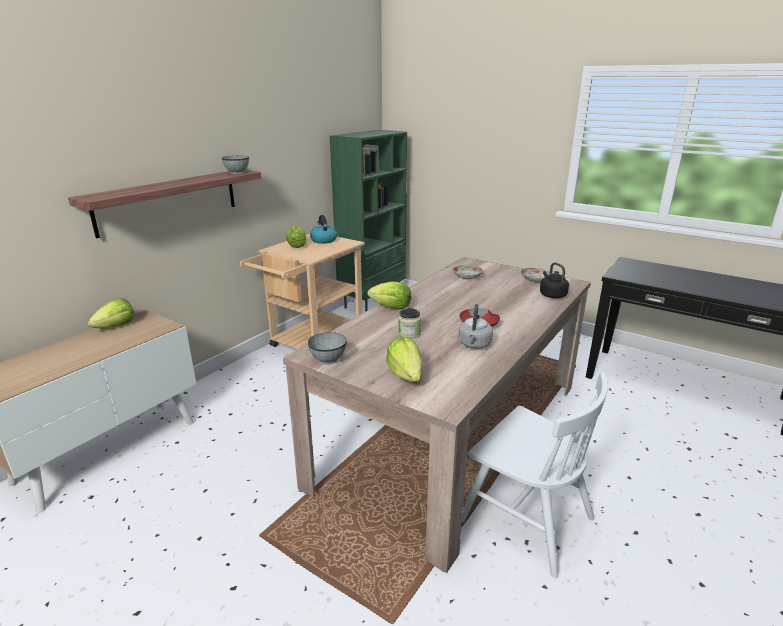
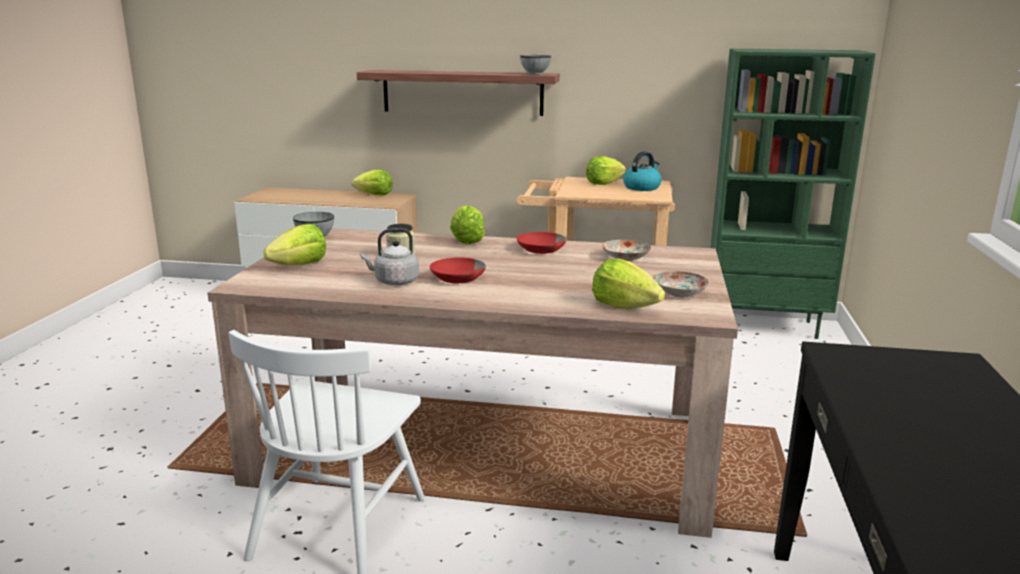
camera: 65 degrees right, 5 degrees down
black kettle [540,262,569,298] -> lettuce [592,259,665,309]
none -> red bowl [517,232,567,254]

